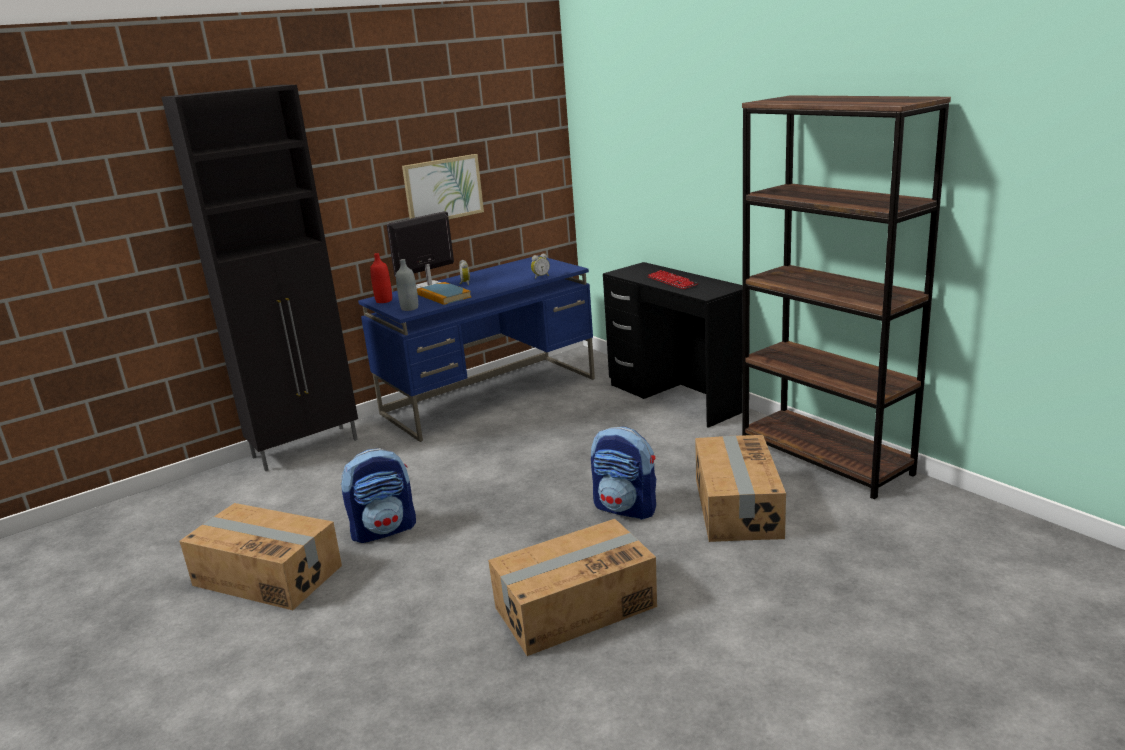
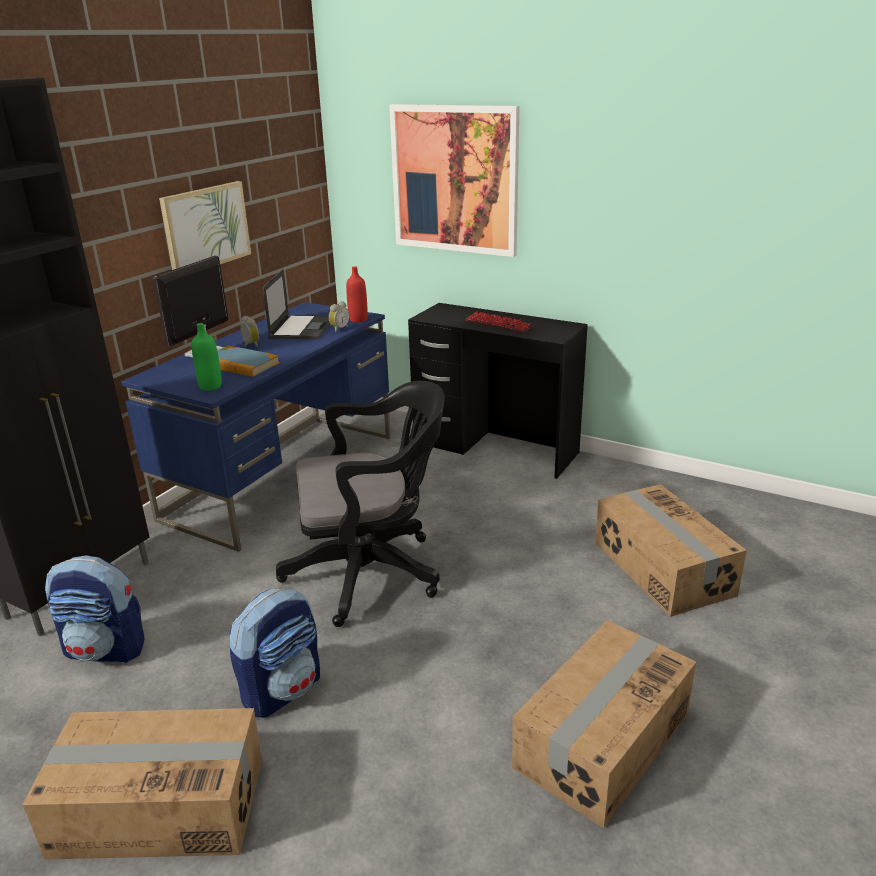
camera: 25 degrees left, 5 degrees up
red bottle [370,253,392,303] -> red bottle moved to [346,267,368,323]
grey bottle [396,259,418,311] -> green bottle [192,323,222,390]
backpack [591,427,656,520] -> backpack moved to [45,555,145,663]
brown bookcase [742,95,951,499] -> none
none -> laptop [263,269,330,339]
none -> black office chair [276,381,445,627]
none -> picture [389,104,520,257]

